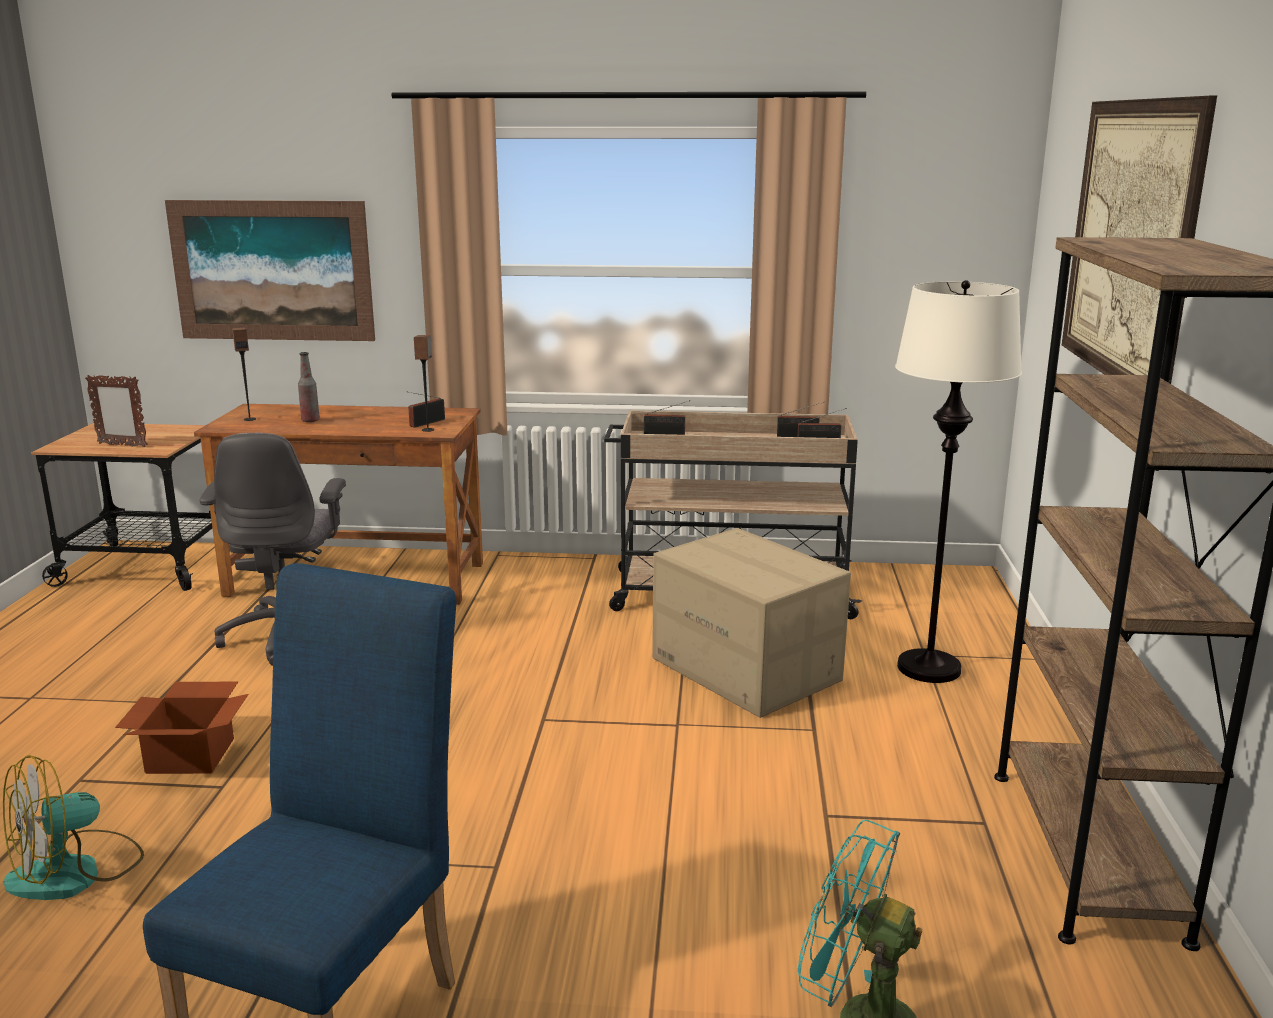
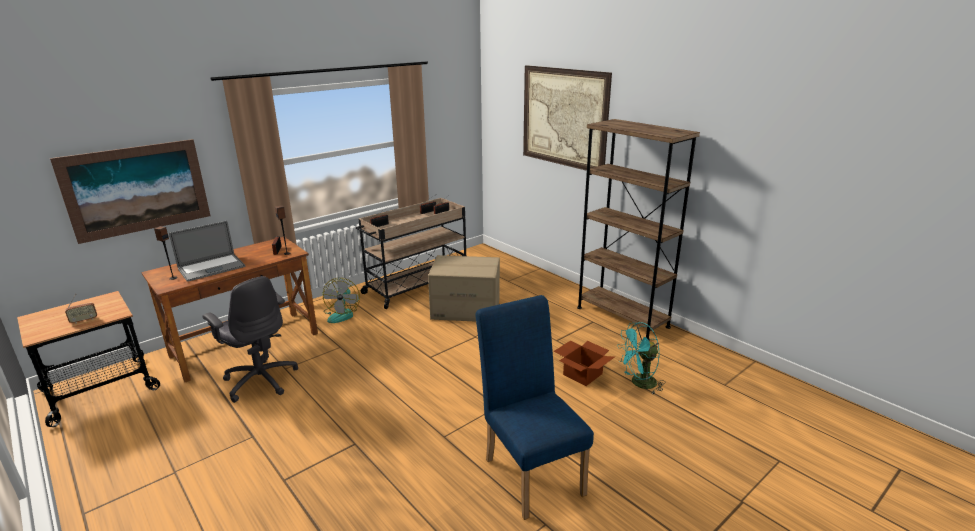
camera: 45 degrees left, 5 degrees up
fan [3,755,144,900] -> fan moved to [323,278,360,323]
picture frame [85,375,148,447] -> radio [65,294,97,324]
cardboard box [115,682,248,774] -> cardboard box moved to [553,340,615,386]
bottle [298,352,320,422] -> laptop [169,221,246,282]
white floor lamp [895,280,1022,683] -> none

